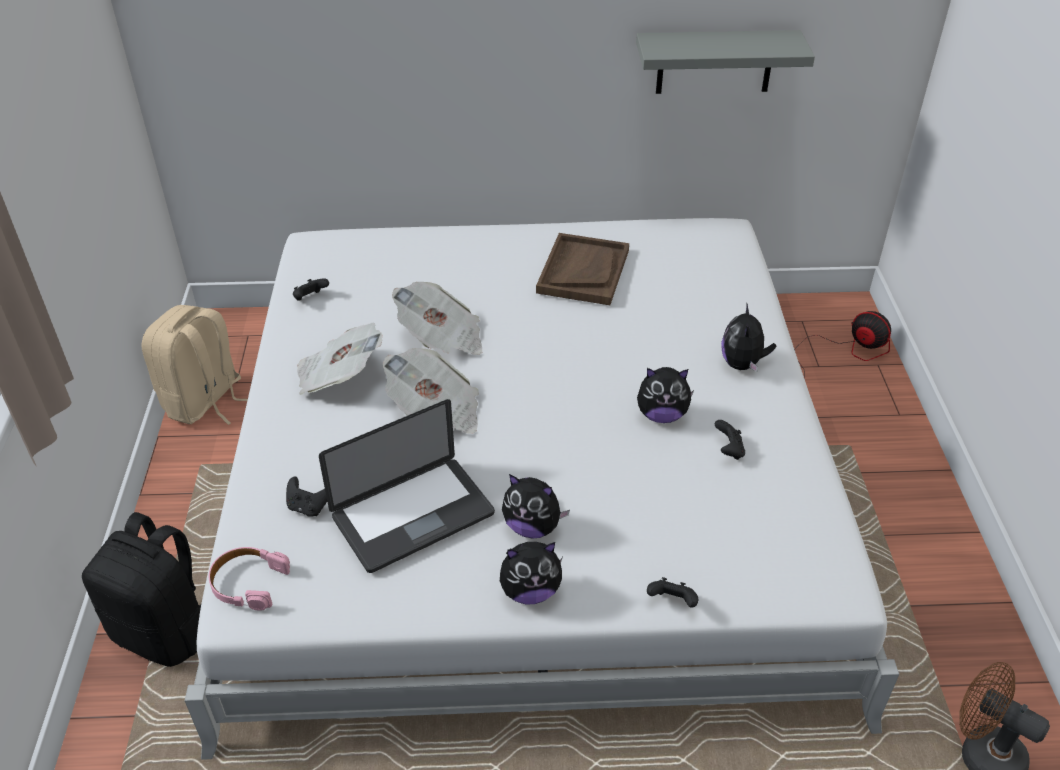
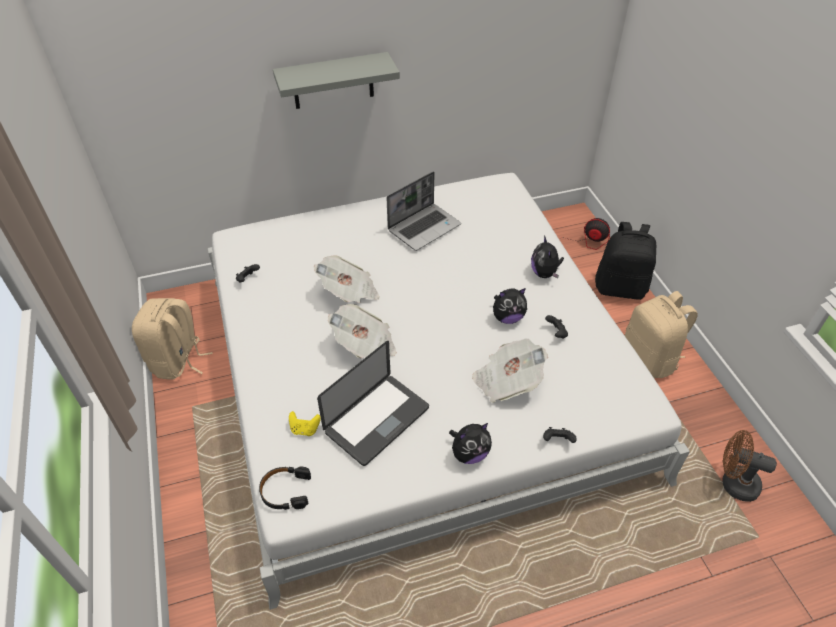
camera: 15 degrees left, 5 degrees up
black backpack [82,512,201,667] -> black backpack moved to [595,222,656,300]
pink headphones [209,547,290,611] -> black headphones [259,466,311,510]
black game controller [286,476,327,517] -> yellow game controller [289,411,321,436]
newspaper [297,323,383,395] -> newspaper moved to [472,338,548,403]
plush toy [502,474,570,539] -> none
brown tray [536,233,629,305] -> laptop [387,171,461,251]
grey shelf [636,30,815,94] -> grey shelf moved to [273,52,400,109]
none -> beige backpack [625,291,698,378]

